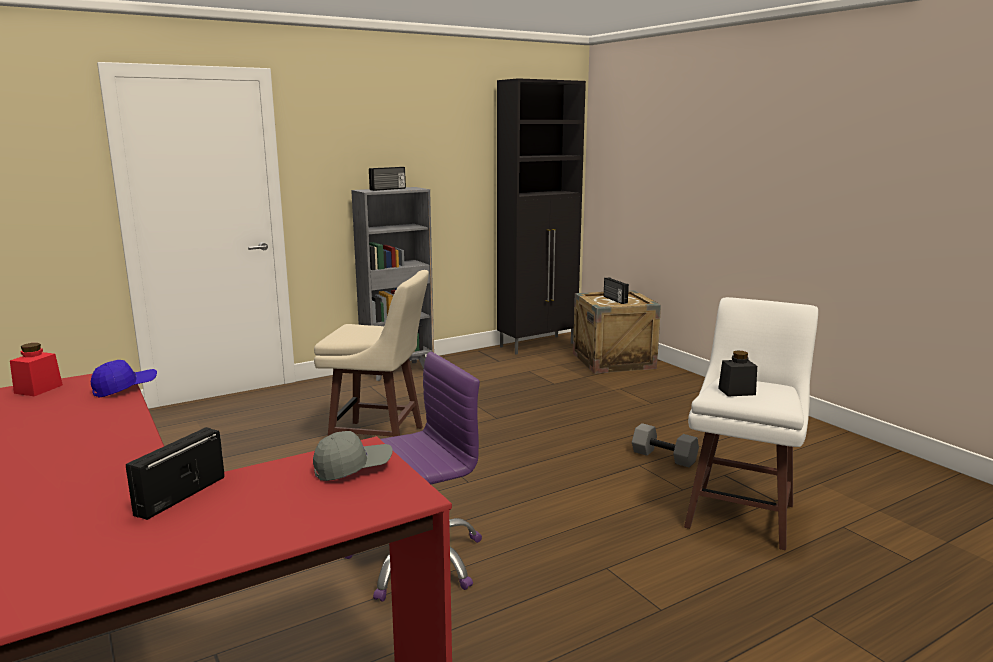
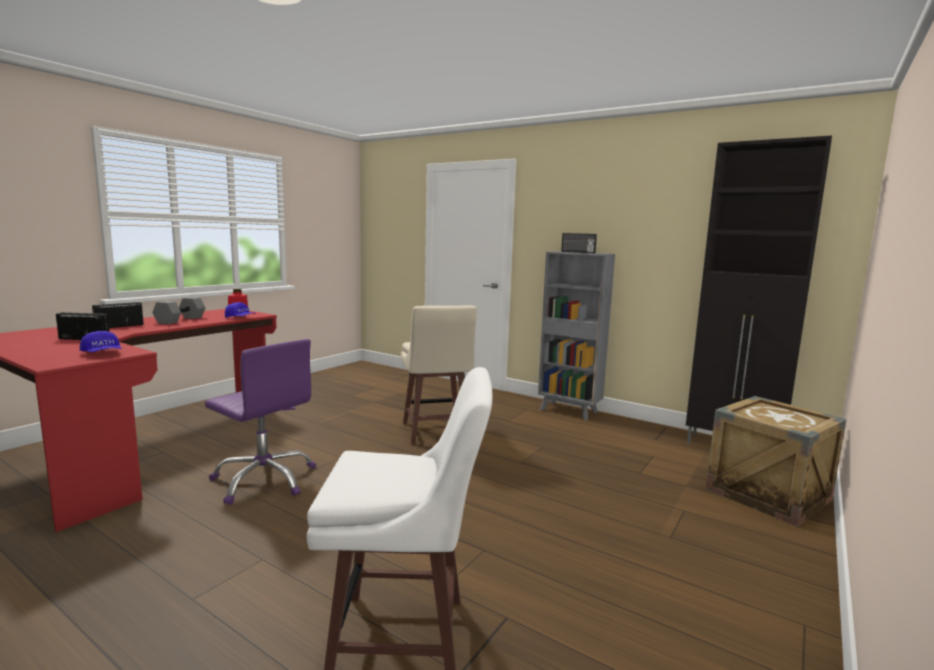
camera: 65 degrees right, 5 degrees down
grey cap [313,431,393,481] -> blue cap [80,331,121,352]
radio [604,277,629,304] -> radio moved to [92,302,144,328]
grey dumbbell [632,423,699,467] -> grey dumbbell moved to [152,297,205,324]
black jar [718,350,757,396] -> none

